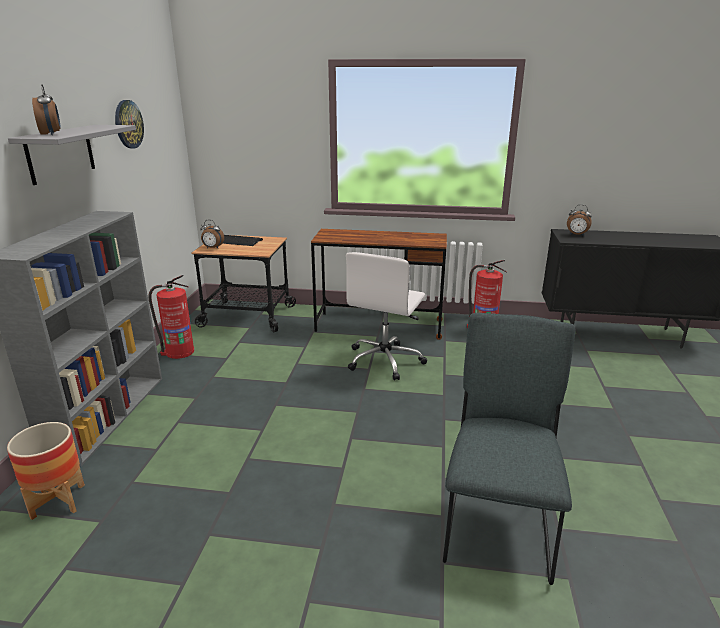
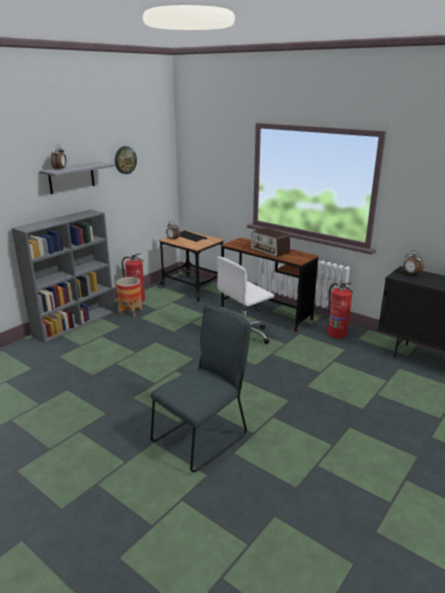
camera: 30 degrees right, 0 degrees up
planter [7,422,85,520] -> planter moved to [116,277,142,317]
none -> radio [250,228,290,257]

